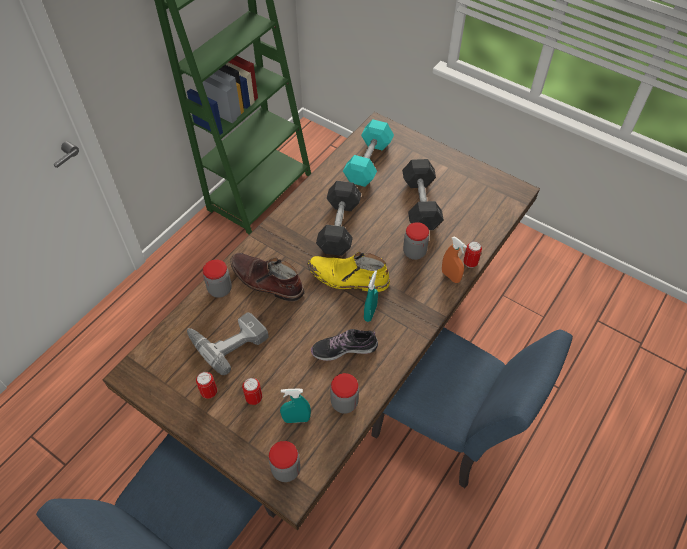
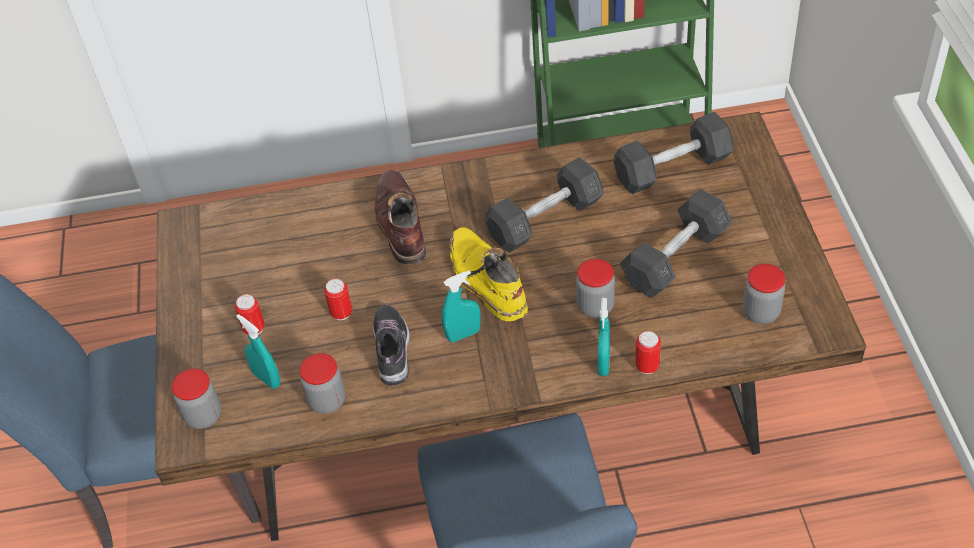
camera: 50 degrees right, 5 degrees down
power drill [187,313,269,375] -> none
can [196,372,217,399] -> can moved to [324,279,352,320]
jar [203,260,232,298] -> jar moved to [743,264,785,324]
shoe [311,329,378,361] -> shoe turned 45 degrees clockwise [373,304,410,386]
turquoise dumbbell [343,119,394,187] -> grey dumbbell [614,112,733,194]
orange spray bottle [442,236,467,283] -> turquoise spray bottle [598,298,610,376]

